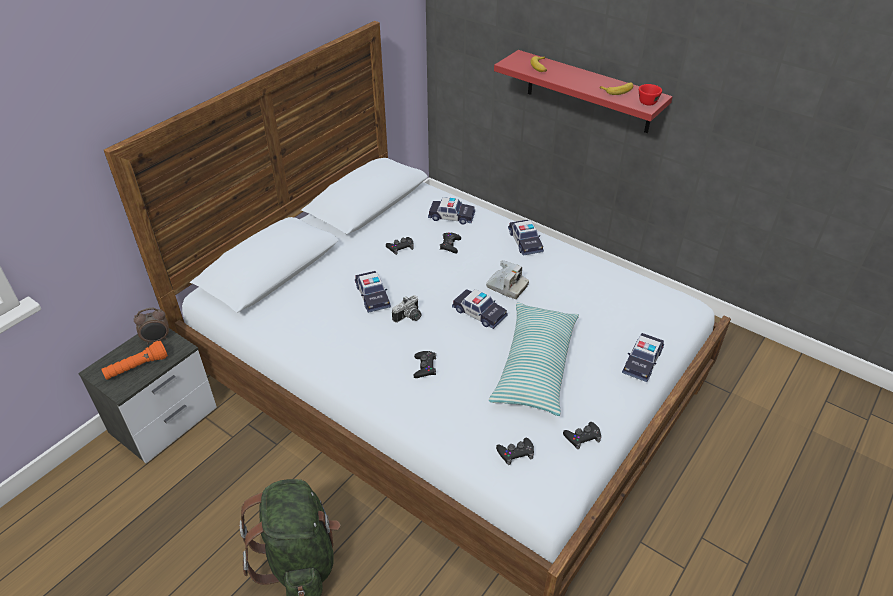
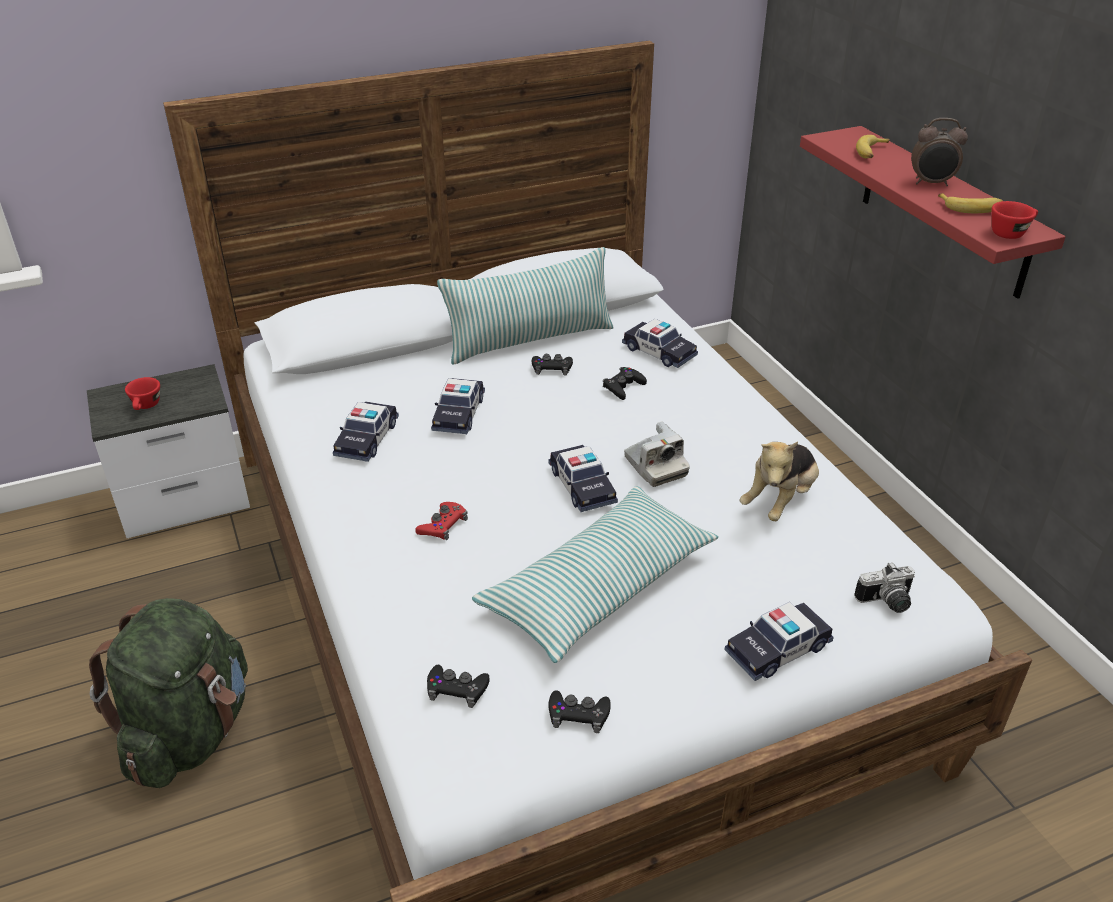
camera: 30 degrees right, 5 degrees down
orange flashlight [101,341,168,380] -> red cup [125,377,160,410]
alarm clock [134,308,169,344] -> alarm clock moved to [911,118,968,186]
camera [392,295,421,323] -> camera moved to [854,562,915,613]
black game controller [414,351,436,378] -> red game controller [415,502,468,540]
toy car [508,220,544,255] -> toy car moved to [333,401,399,462]
none -> pillow [437,247,613,365]
none -> plush toy [739,442,819,521]

